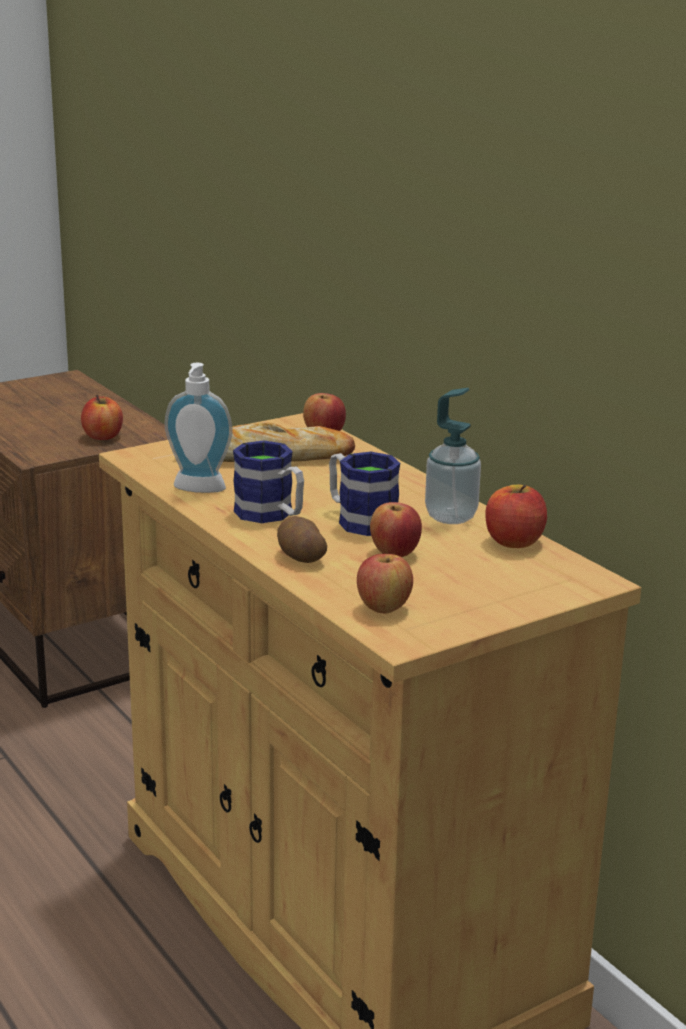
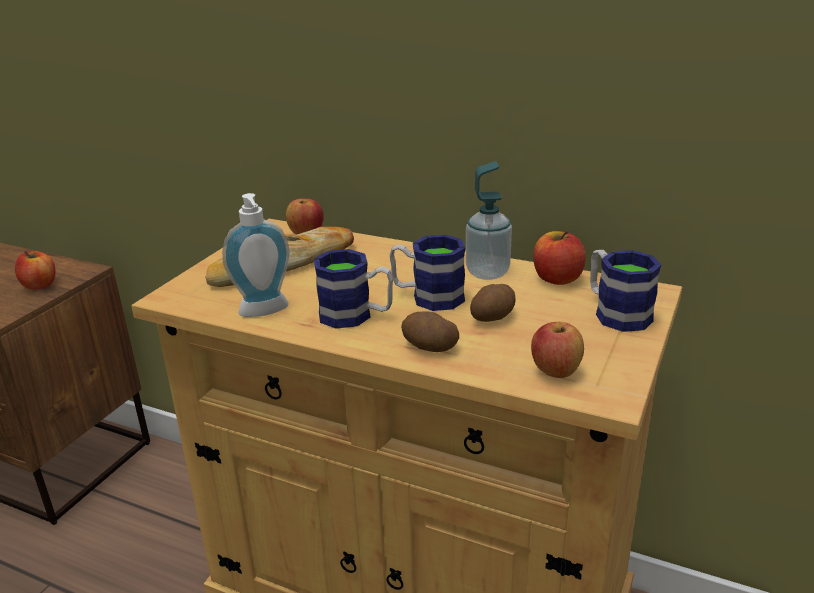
camera: 30 degrees left, 5 degrees up
apple [370,502,422,557] -> potato [470,284,516,322]
none -> mug [590,250,661,332]

